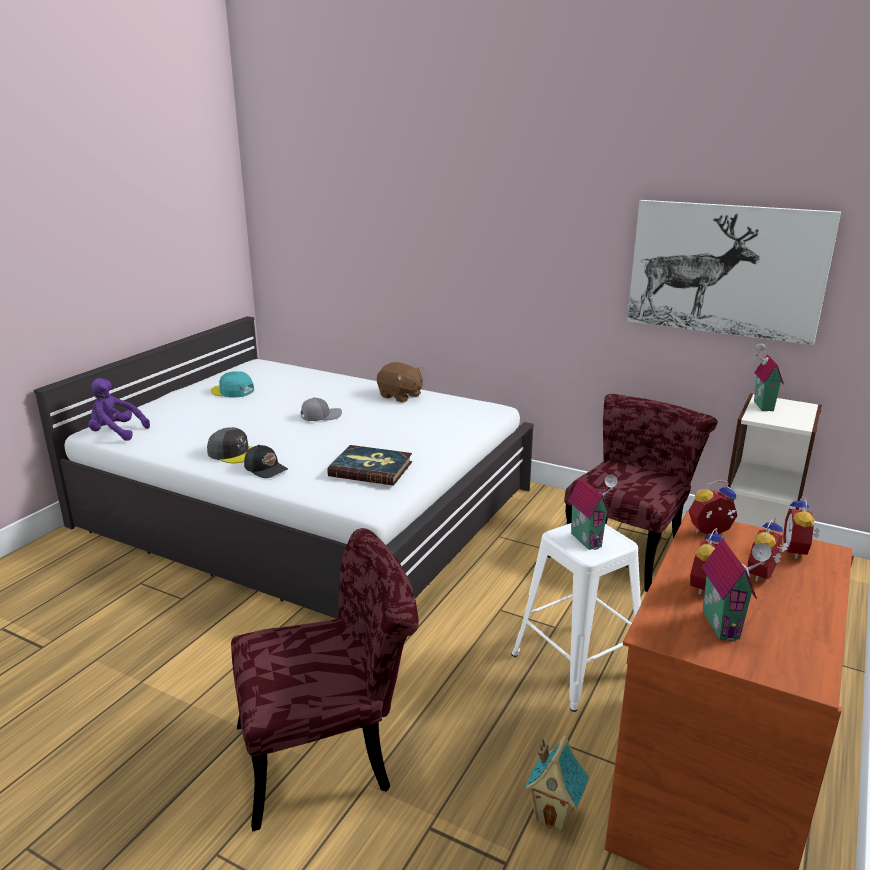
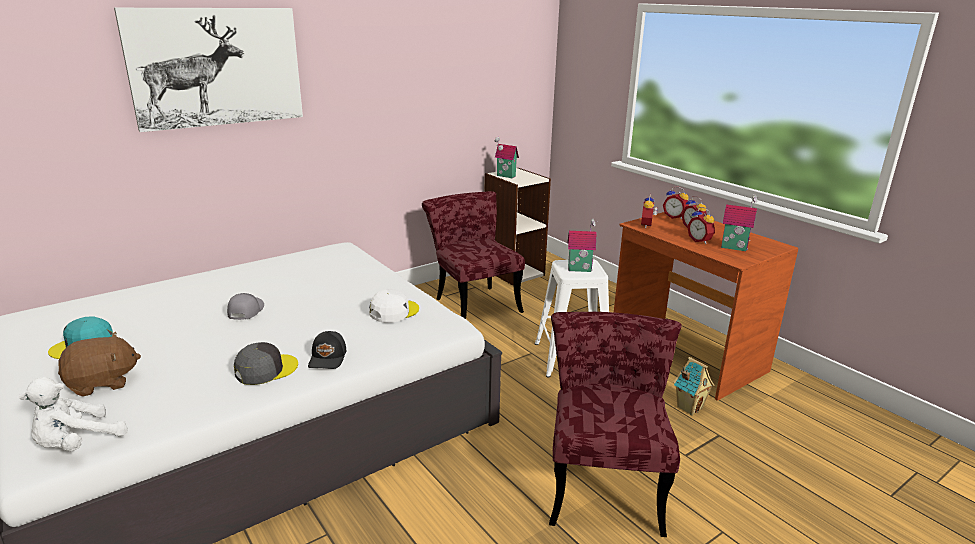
camera: 65 degrees left, 0 degrees up
purple plush toy [88,378,150,441] -> white plush toy [19,377,128,451]
black cap [244,445,288,478] -> black cap turned 120 degrees clockwise [308,331,346,369]
book [327,445,412,486] -> white cap [369,289,419,323]
brown plush toy [377,362,423,403] -> brown plush toy moved to [58,332,141,397]
picture [627,200,841,345] -> picture moved to [114,8,303,132]

